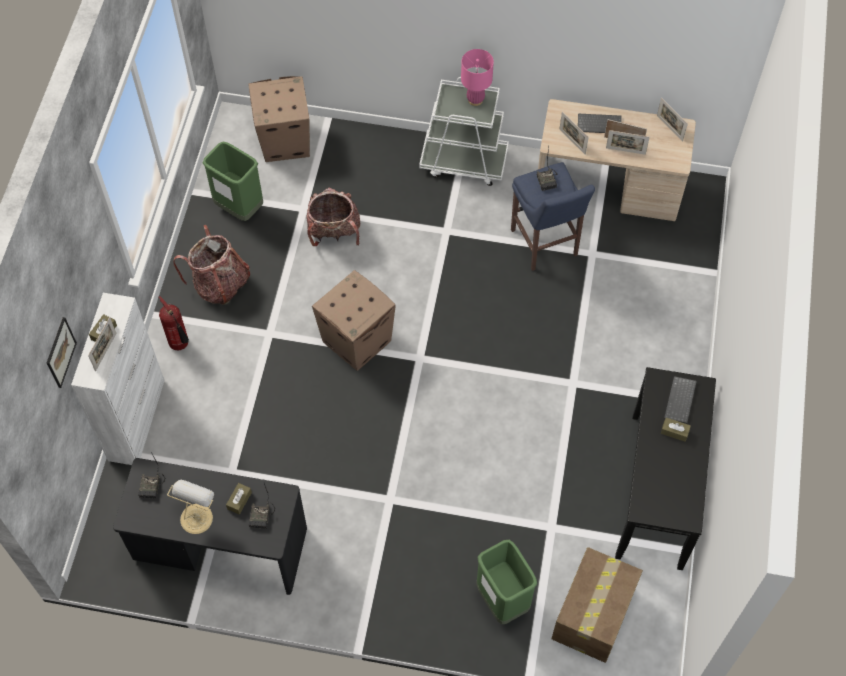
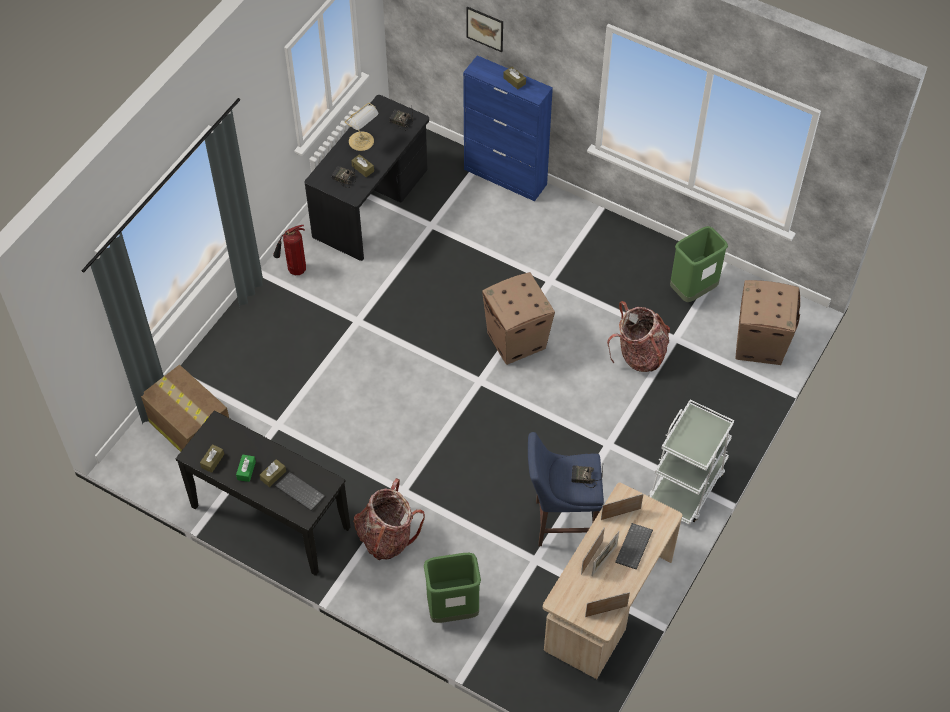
camera: 110 degrees right, 5 degrees down
white cabinet [71,293,165,465] -> blue cabinet [463,55,553,201]
picture frame [88,317,117,371] -> none
fire extinguisher [159,296,189,351] -> fire extinguisher moved to [273,225,306,275]
backpack [173,225,250,305] -> backpack moved to [353,478,425,560]
pink table lamp [461,49,494,106] -> none
green trash can [477,540,537,624] -> green trash can moved to [424,553,481,623]
none -> brown tissue box [200,444,224,473]
none -> green tissue box [236,454,256,482]

